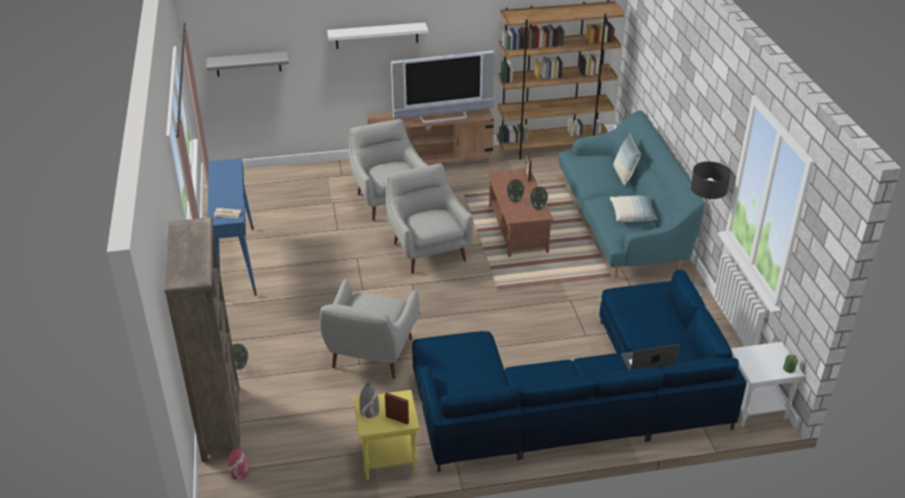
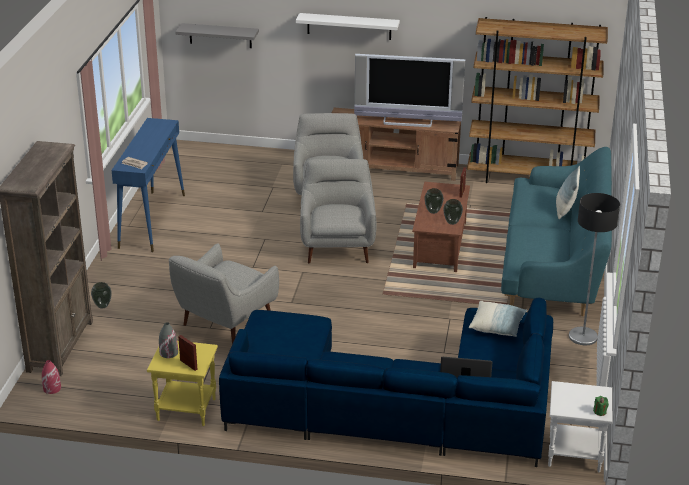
camera: 20 degrees right, 5 degrees down
pillow [610,195,658,222] -> pillow moved to [469,301,528,337]

